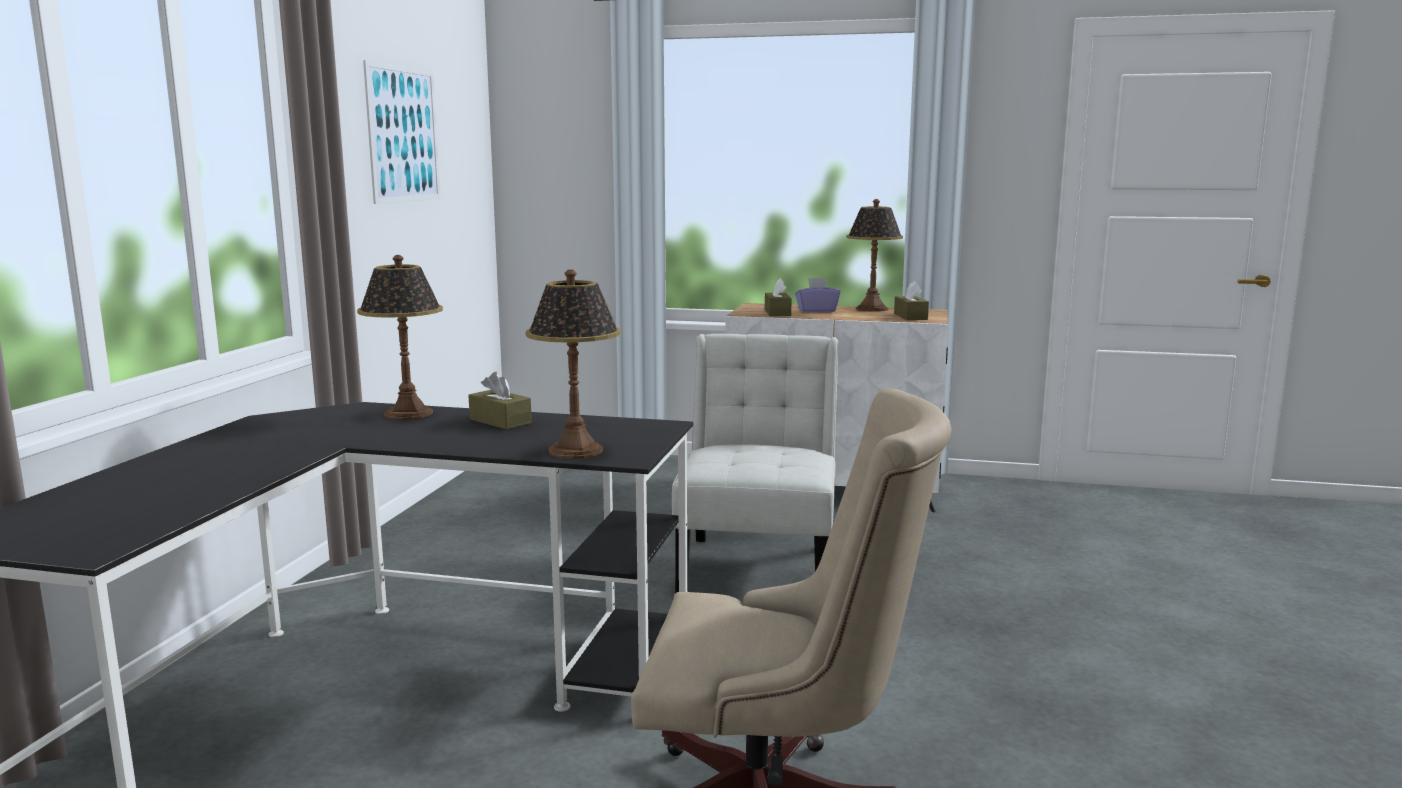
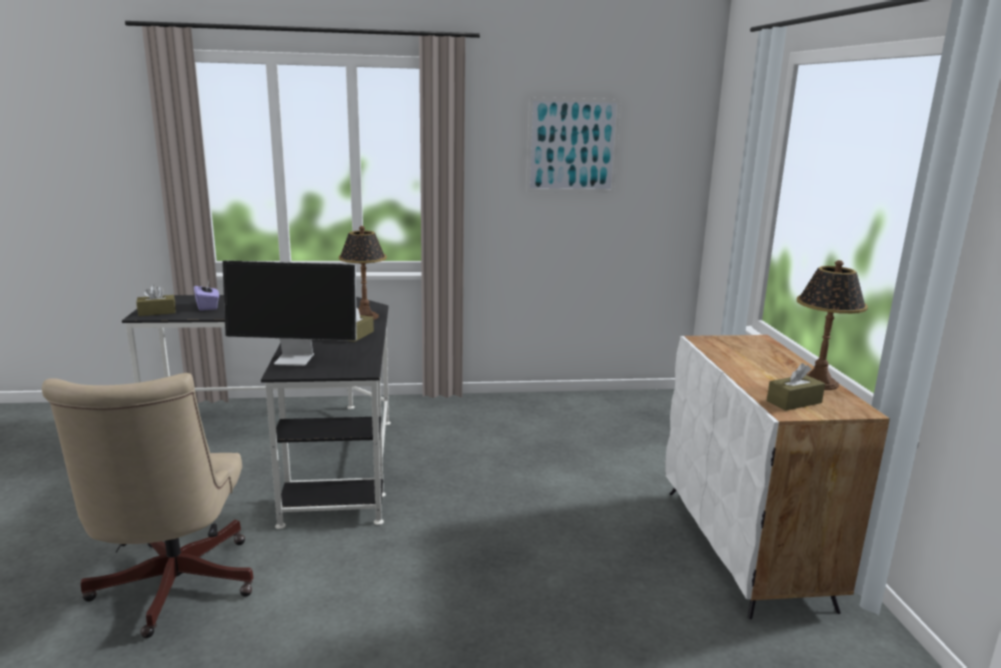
camera: 70 degrees right, 5 degrees up
table lamp [526,269,620,459] -> monitor [222,260,356,366]
white chair [672,334,838,593] -> none
brown tissue box [765,278,792,316] -> brown tissue box moved to [136,285,176,316]
purple tissue box [795,278,841,312] -> purple tissue box moved to [194,281,219,311]

